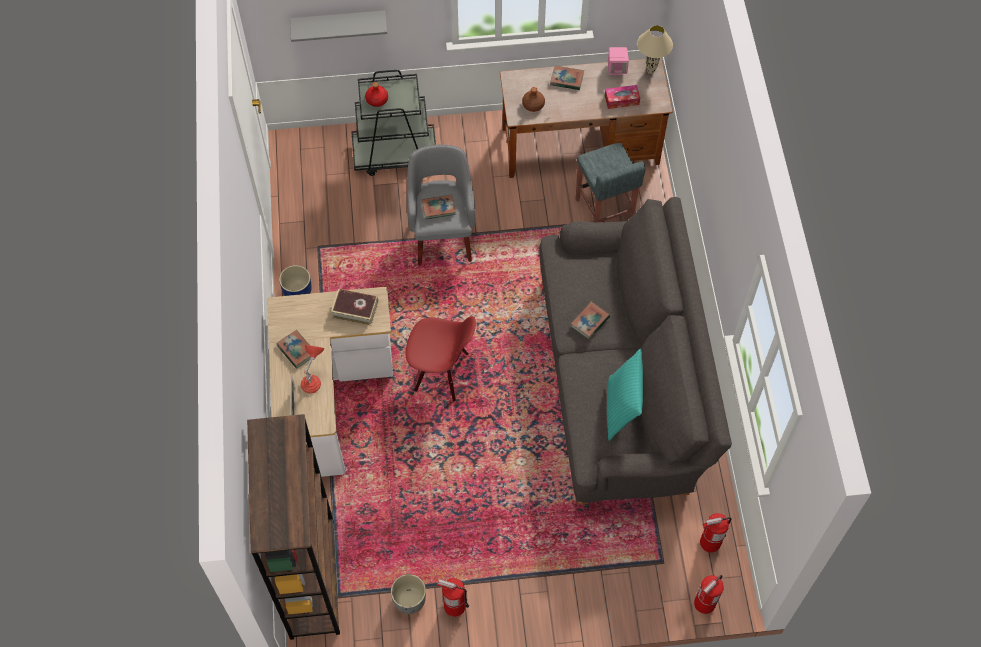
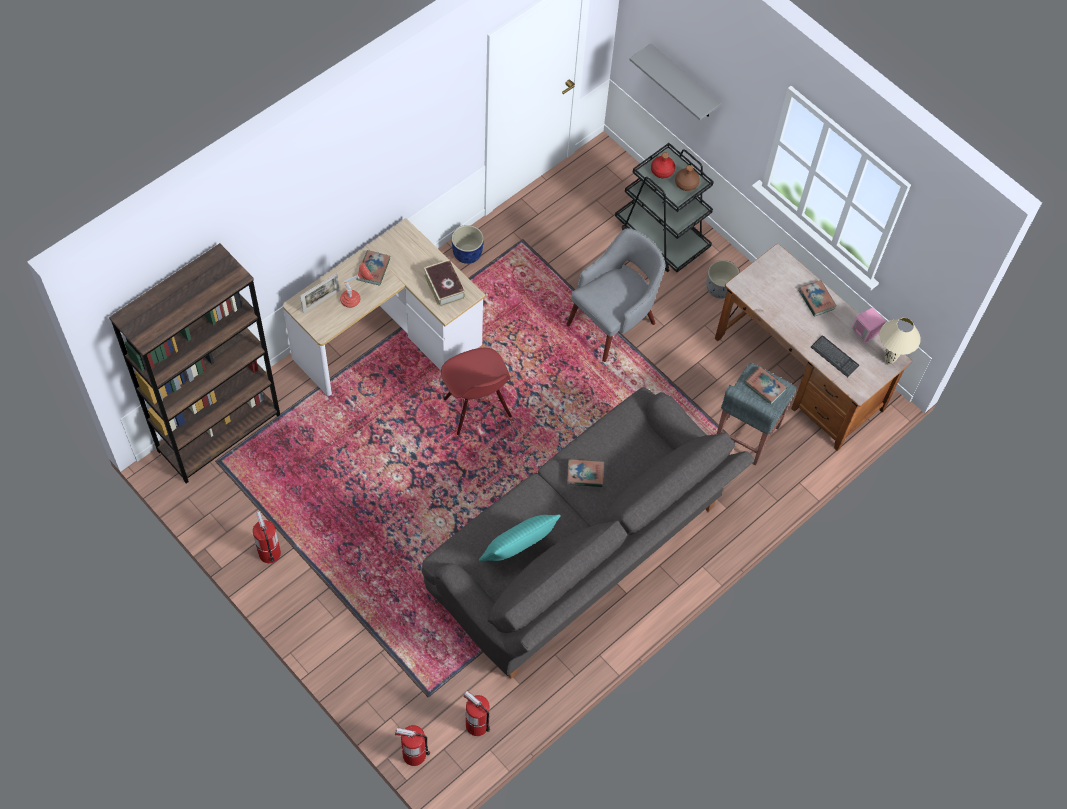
camera: 50 degrees right, 0 degrees up
grey planter [391,574,426,614] -> grey planter moved to [706,260,740,299]
book [422,195,456,219] -> book moved to [745,366,787,405]
brown bottle [522,87,545,112] -> brown bottle moved to [675,165,700,191]
tissue box [605,85,640,109] -> keyboard [811,335,859,377]

